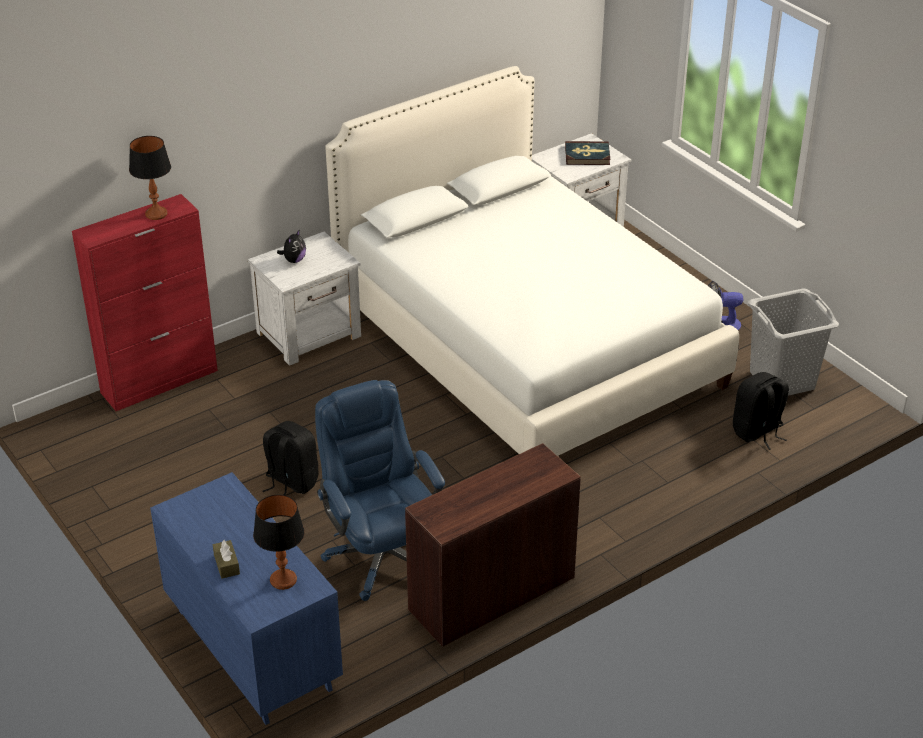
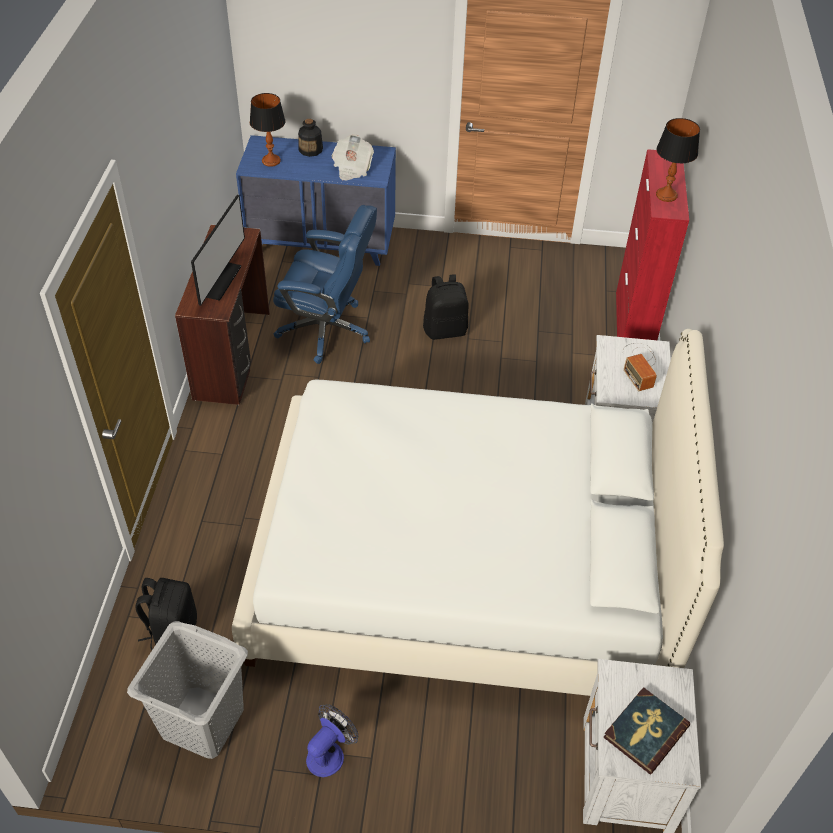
camera: 130 degrees right, 10 degrees up
brown tissue box [213,540,240,579] -> bottle [298,119,323,157]
plush toy [277,230,306,263] -> radio [623,343,657,391]
none -> monitor [191,194,245,306]
none -> newspaper [332,134,374,180]

